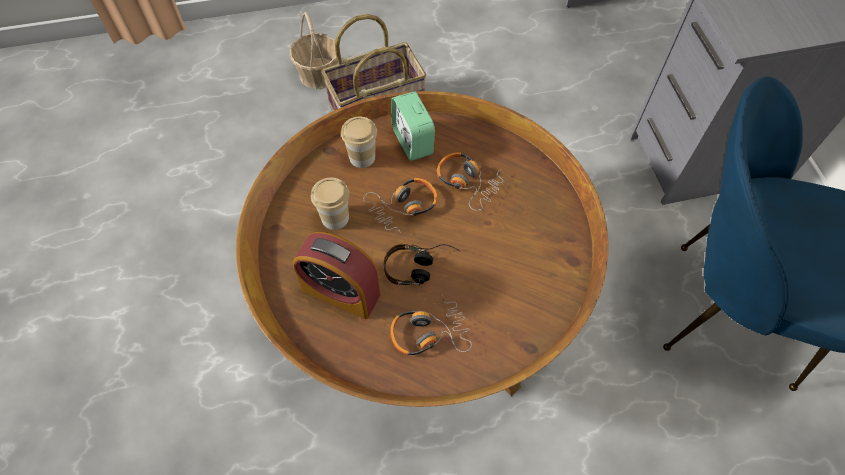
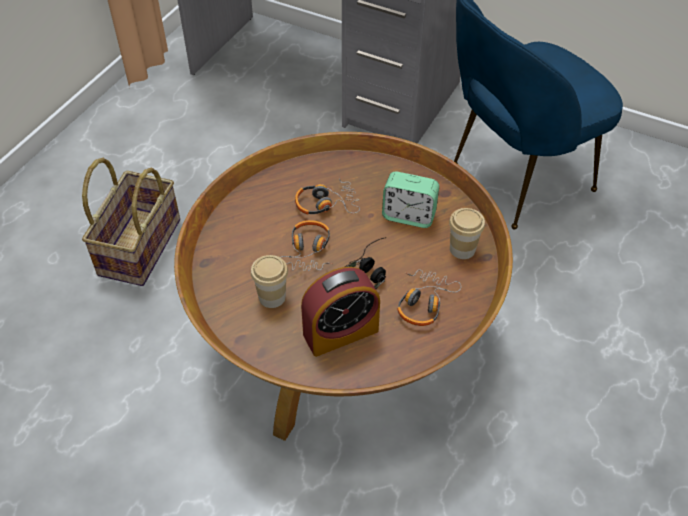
camera: 50 degrees left, 10 degrees down
basket [289,12,338,89] -> none
cup [341,116,377,168] -> cup moved to [449,208,485,259]
alarm clock [391,91,435,161] -> alarm clock moved to [382,172,439,228]

